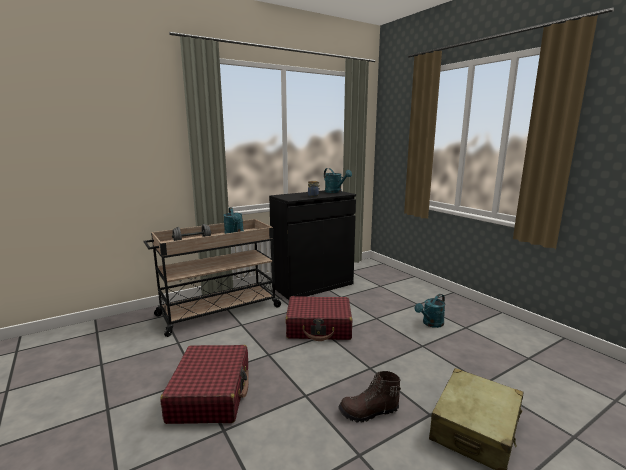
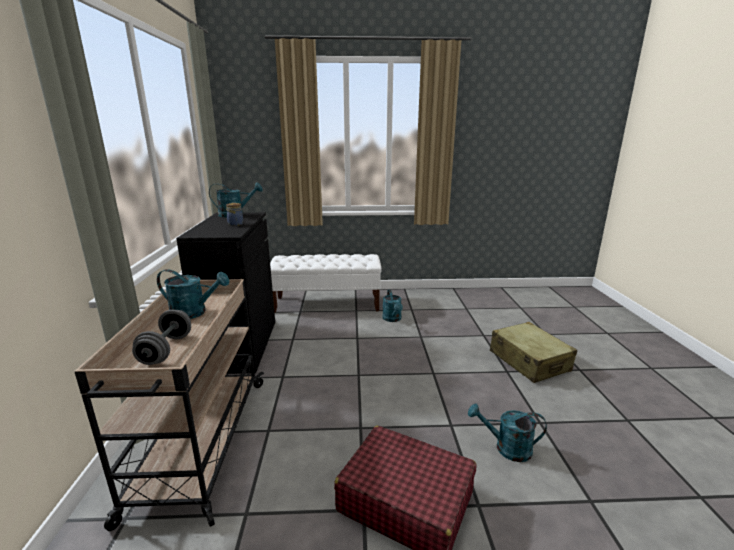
camera: 60 degrees left, 5 degrees up
red suitcase [285,296,352,341] -> none
brown boot [339,371,401,423] -> none
none -> white bench [270,254,382,313]
none -> turquoise watering can [468,404,547,462]

